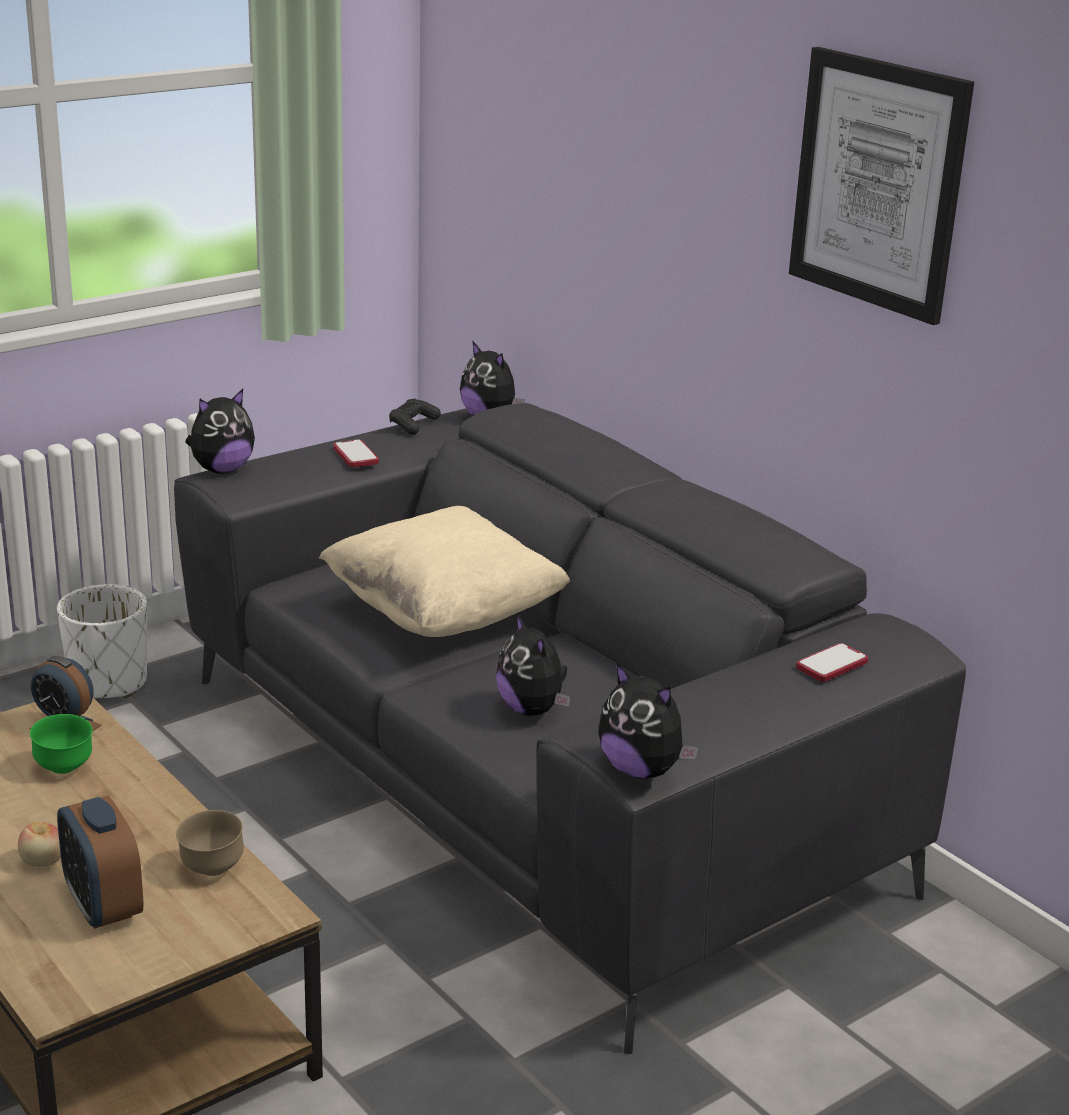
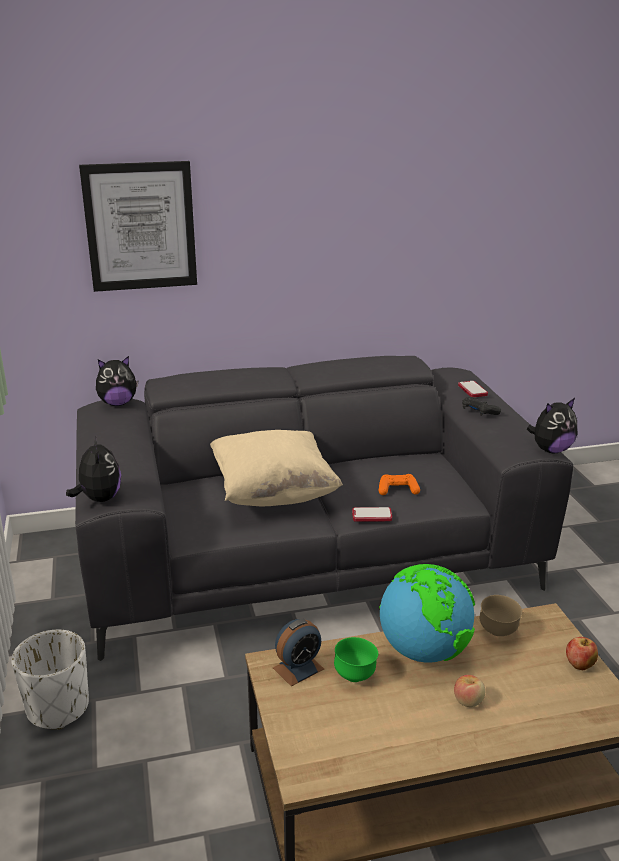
camera: 65 degrees left, 0 degrees up
alarm clock [57,795,144,929] -> none
phone [333,440,379,468] -> phone moved to [352,507,392,522]
black game controller [389,399,441,435] -> black game controller moved to [462,397,501,416]
plush toy [496,613,570,716] -> orange game controller [379,474,420,495]
picture [789,47,974,325] -> picture moved to [79,161,197,292]
none -> globe [379,564,475,663]
none -> apple [566,637,598,670]

